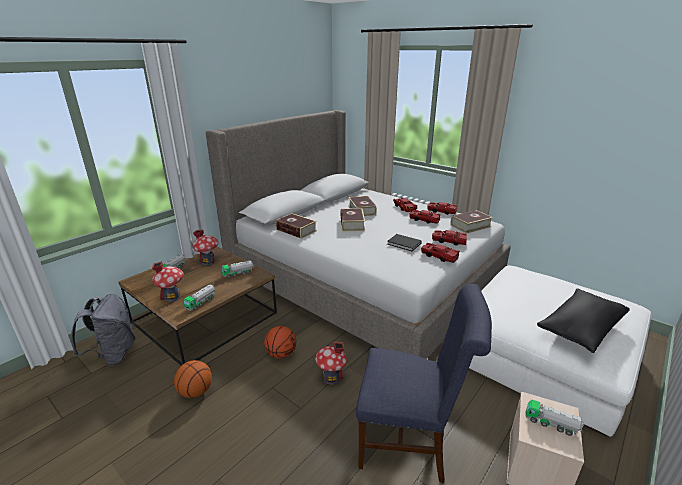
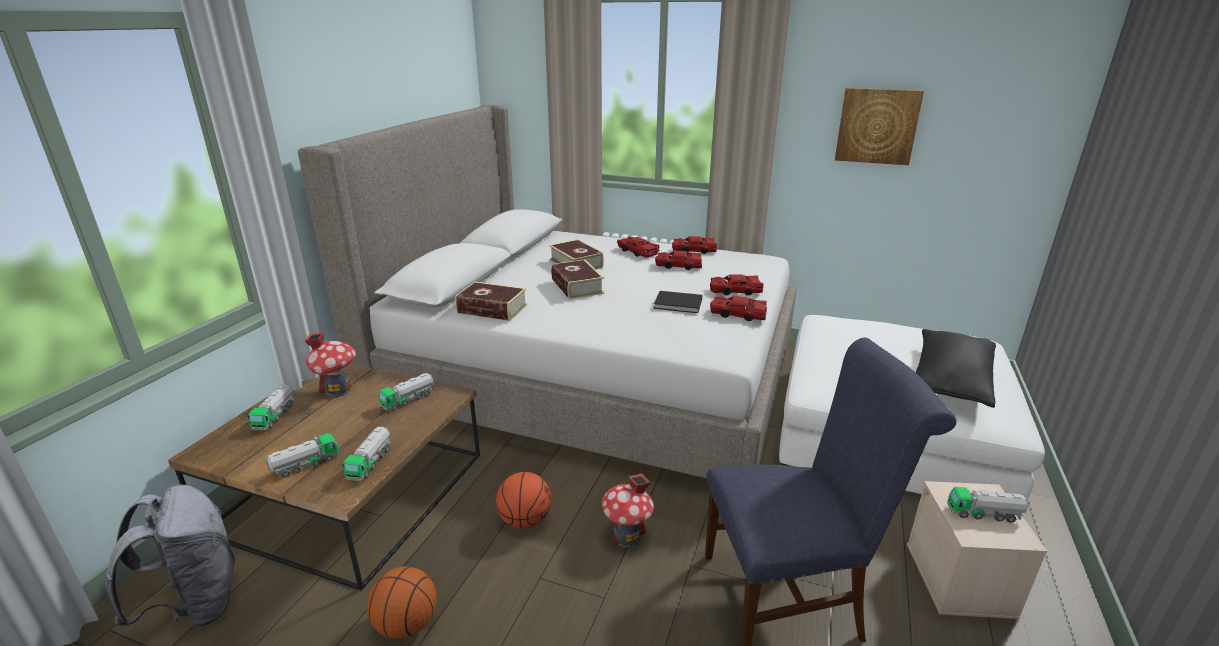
camera: 20 degrees left, 0 degrees up
toy house [152,261,183,302] -> toy truck [265,433,339,478]
book [450,210,493,233] -> none
none -> picture [835,88,924,165]

